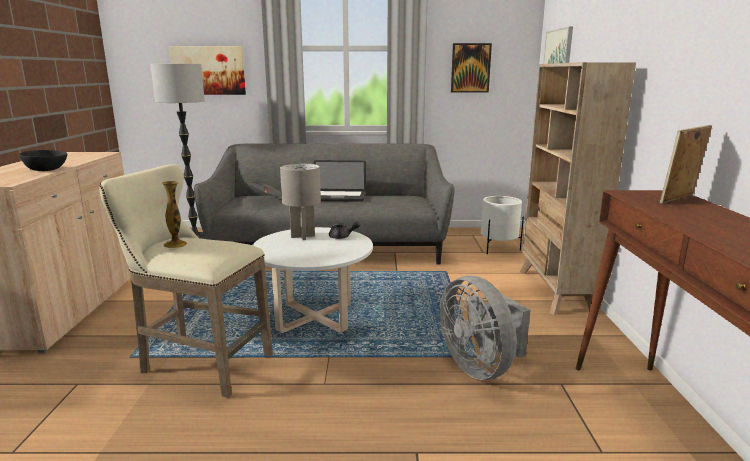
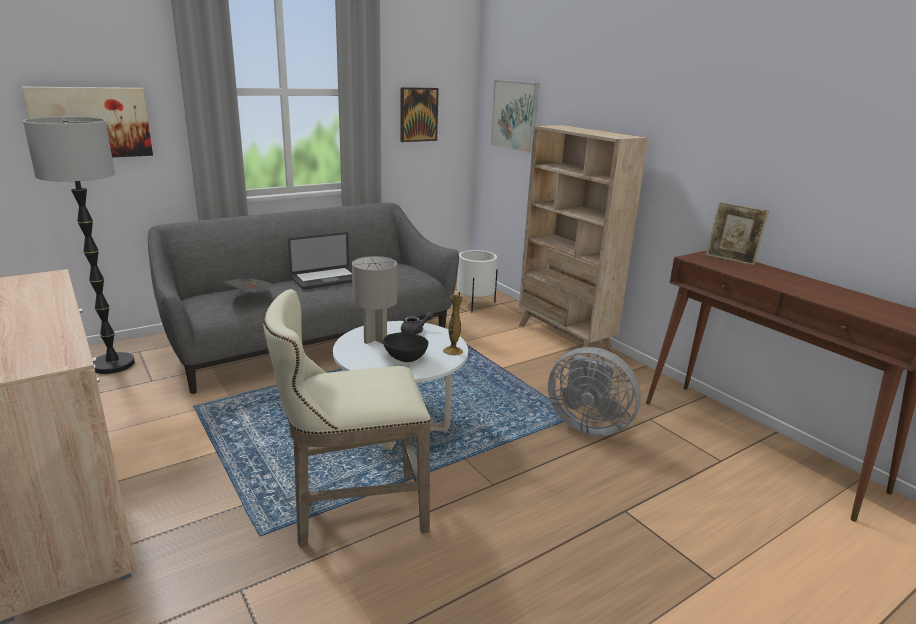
camera: 35 degrees left, 5 degrees up
black bowl [19,150,67,171] -> black bowl moved to [383,332,428,362]
vase [162,181,187,248] -> vase moved to [443,295,464,355]
picture frame [660,125,712,204] -> picture frame turned 75 degrees counterclockwise [706,202,769,266]

